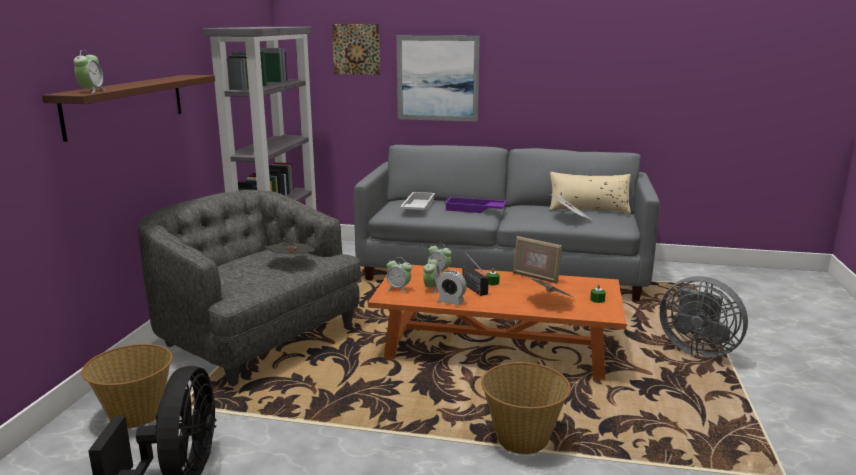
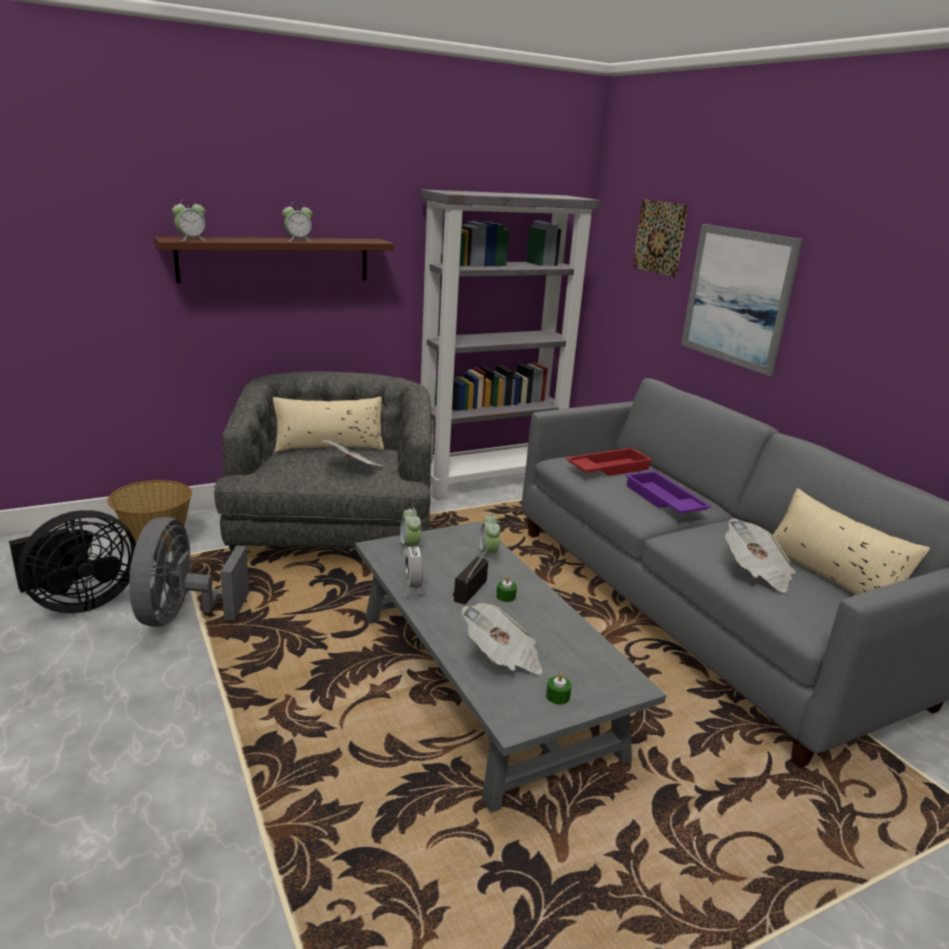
camera: 50 degrees right, 5 degrees up
orange coffee table [368,265,626,380] -> grey coffee table [355,521,666,813]
white tray [400,192,435,210] -> red tray [566,448,653,476]
alarm clock [423,257,440,293] -> alarm clock moved to [282,202,312,242]
basket [481,362,571,454] -> none
picture frame [513,236,562,284] -> none
grey fan [660,276,748,358] -> grey fan moved to [129,517,249,627]
none -> beige pillow [273,397,384,452]

